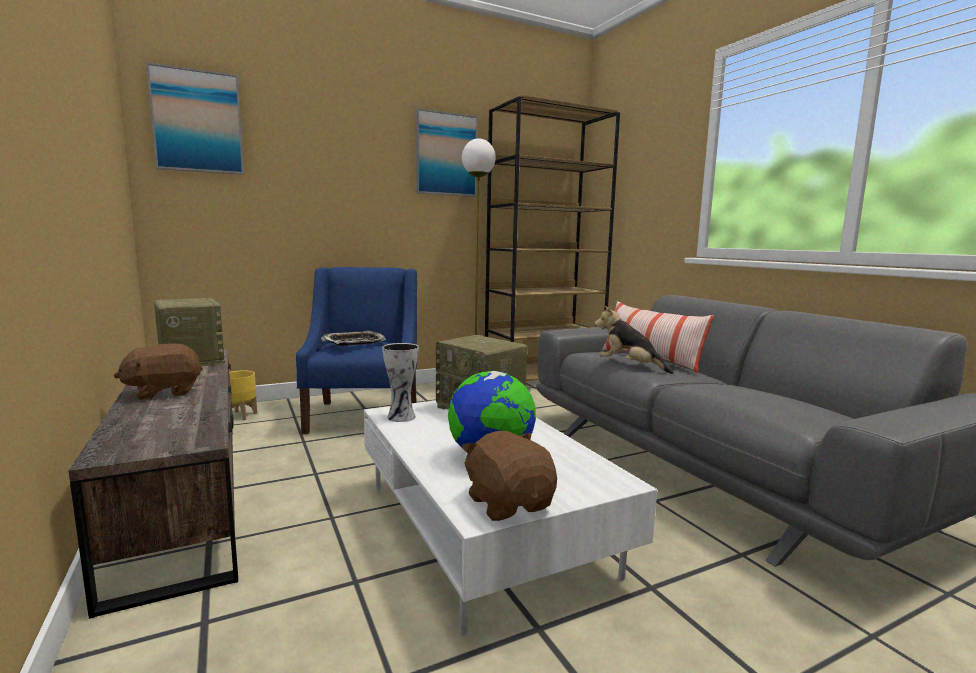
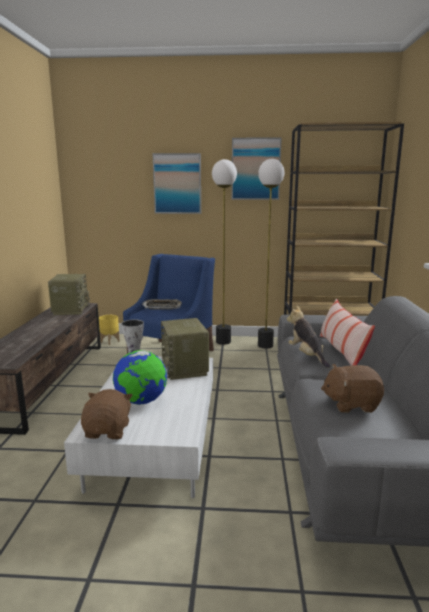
camera: 30 degrees right, 5 degrees up
brown plush toy [114,343,203,400] -> brown plush toy moved to [321,364,384,413]
picture [146,62,244,175] -> picture moved to [152,153,201,214]
none -> floor lamp [212,159,237,345]

